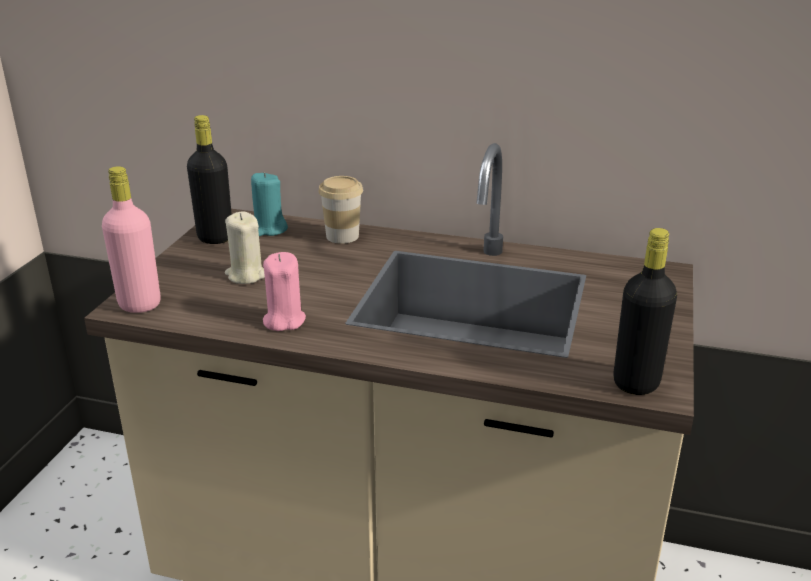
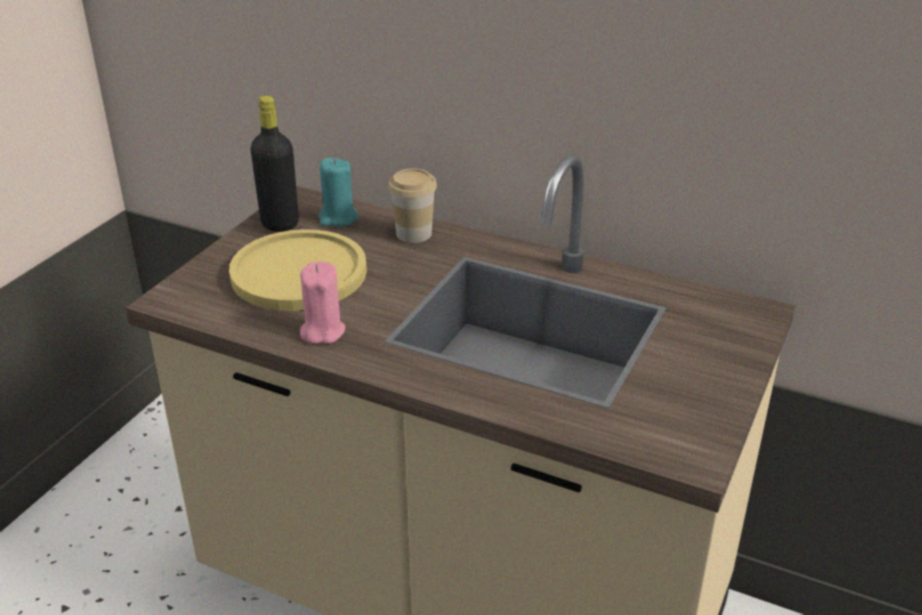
camera: 10 degrees right, 5 degrees up
pink bottle [102,166,161,313] -> none
beige candle [225,211,265,284] -> yellow plate [229,229,367,311]
black bottle [613,228,677,395] -> none

